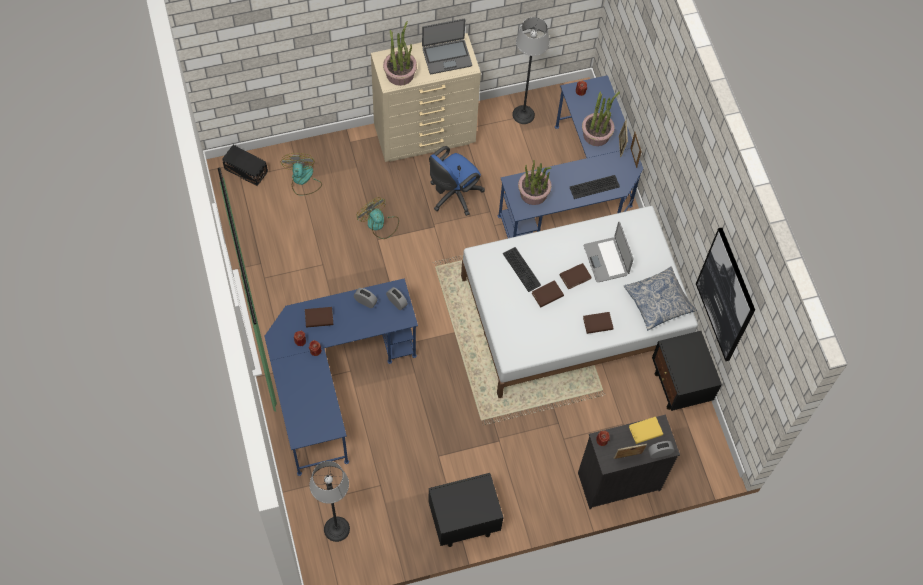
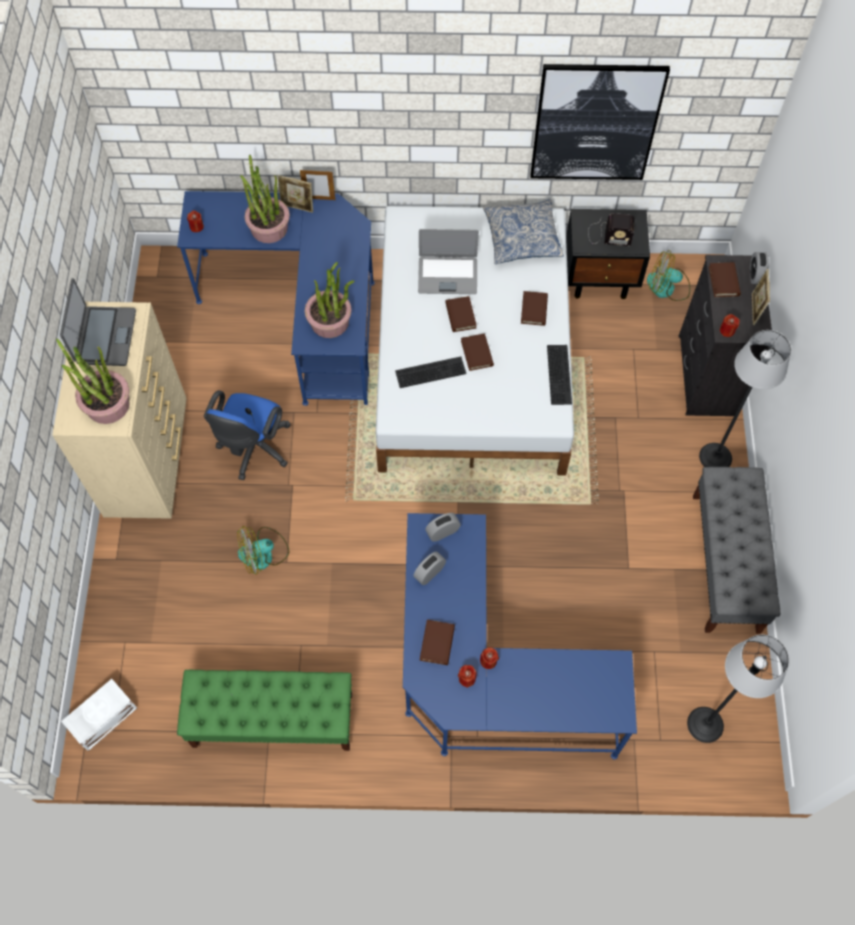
camera: 70 degrees left, 0 degrees up
black storage box [222,145,268,186] -> white storage box [61,679,138,751]
fan [281,153,322,195] -> fan moved to [647,250,690,301]
black nightstand [428,473,504,547] -> grey bench [693,467,780,634]
blue office chair [429,146,485,216] -> blue office chair turned 45 degrees clockwise [204,390,291,480]
floor lamp [512,17,550,124] -> floor lamp moved to [699,330,791,467]
keyboard [570,175,620,199] -> keyboard moved to [547,345,572,405]
yellow book [629,417,663,444] -> brown book [709,262,741,297]
none -> green bench [177,670,352,751]
none -> radio [588,213,635,246]

